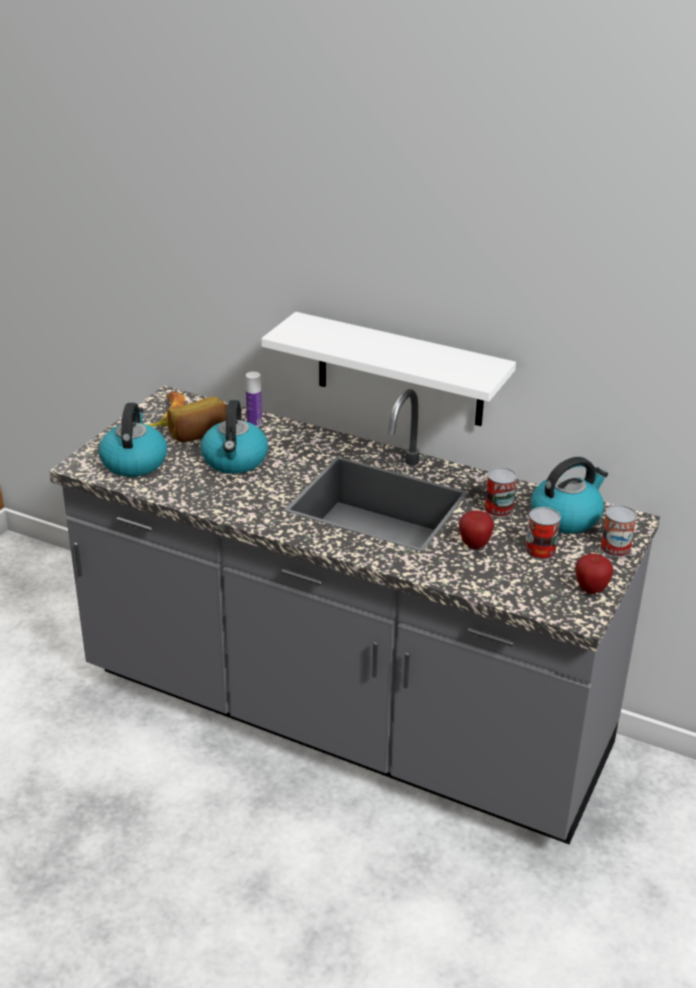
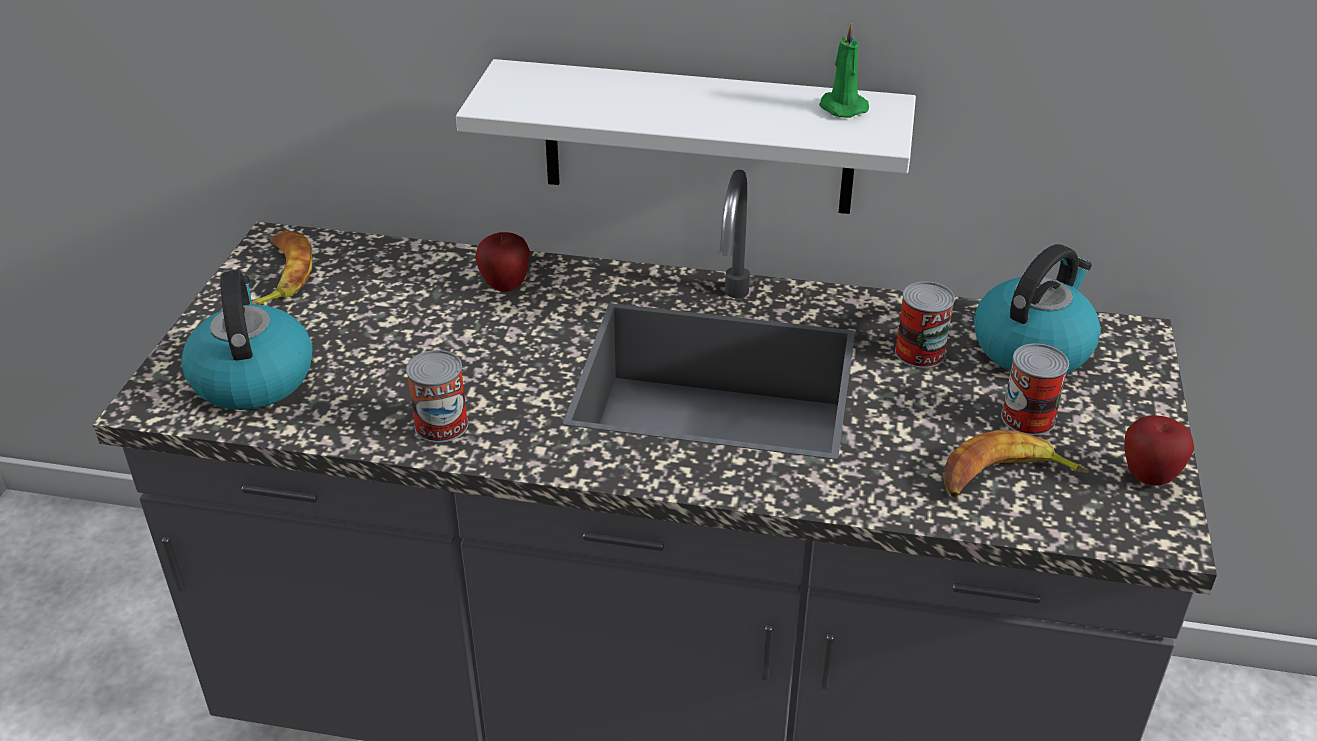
camera: 15 degrees left, 5 degrees up
bread [167,397,227,442] -> none
kettle [201,400,268,474] -> none
bottle [246,372,262,427] -> none
apple [459,510,494,549] -> apple moved to [475,232,530,292]
can [600,505,637,557] -> can moved to [406,350,468,443]
none -> green candle [819,23,869,118]
none -> banana [942,430,1089,497]

